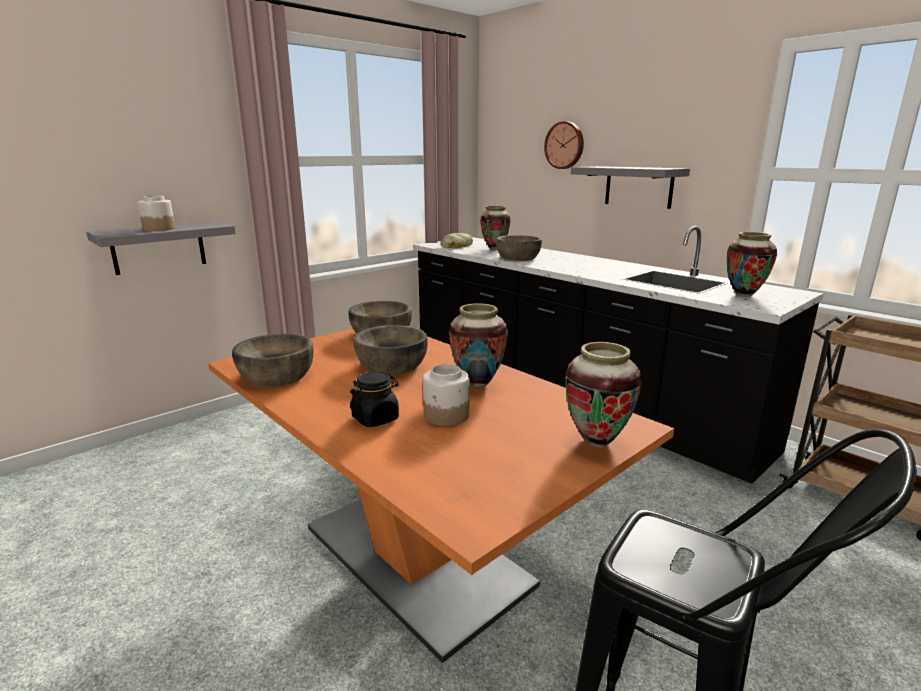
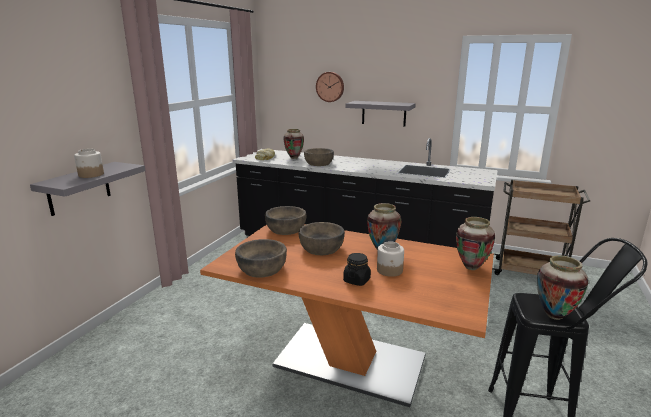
camera: 25 degrees left, 0 degrees up
vase [727,232,777,297] -> vase moved to [537,256,588,320]

